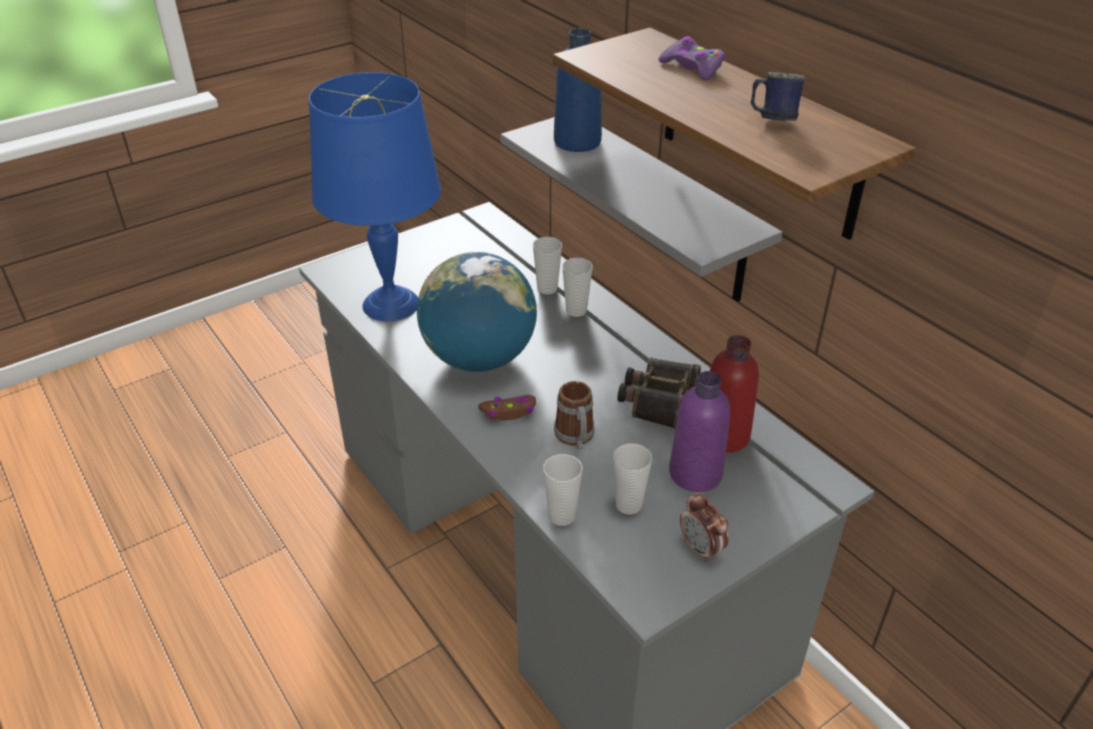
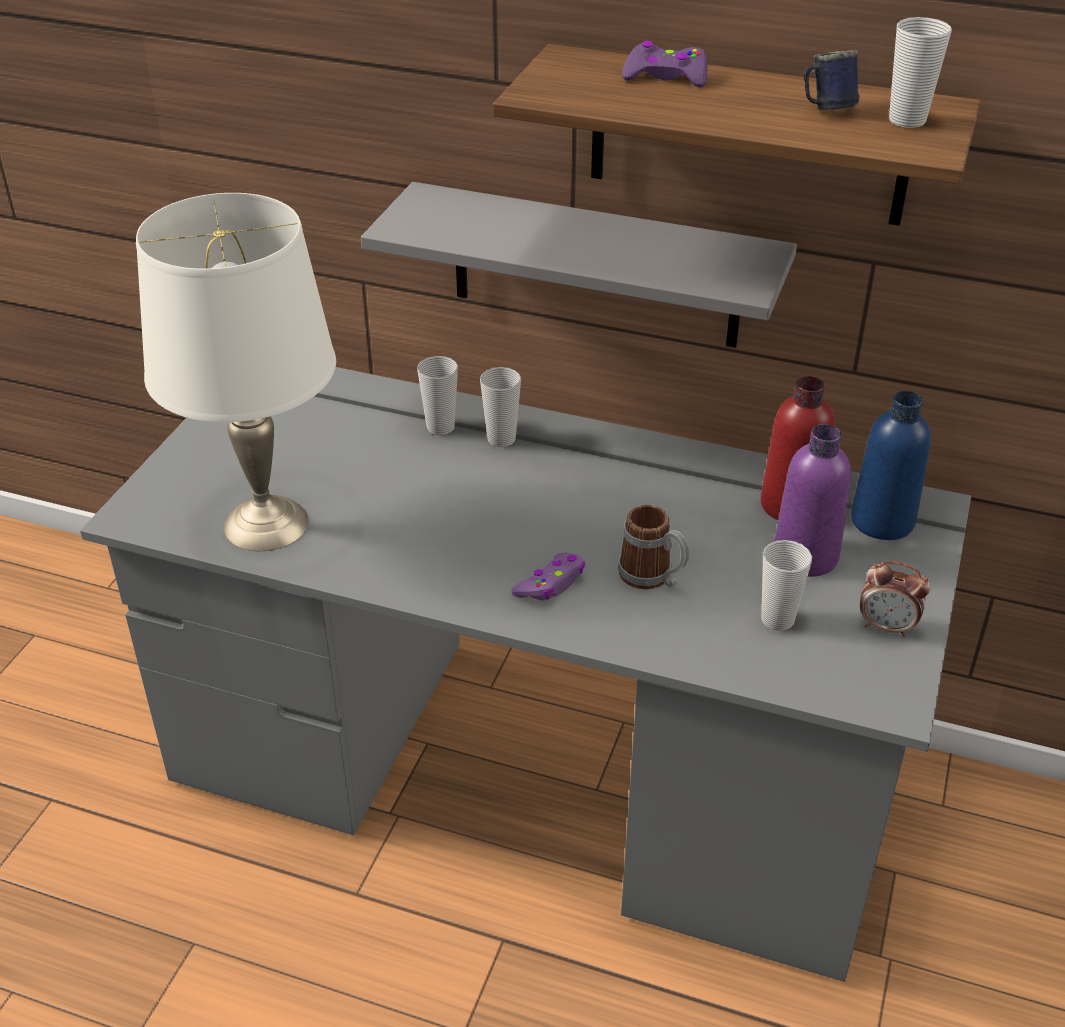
camera: 35 degrees left, 0 degrees up
blue table lamp [309,72,441,321] -> white table lamp [136,193,336,551]
globe [417,252,537,372] -> none
brown game controller [478,395,536,421] -> purple game controller [511,552,585,600]
cup [543,454,583,526] -> cup moved to [889,17,952,128]
blue bottle [554,29,602,152] -> blue bottle moved to [851,391,931,540]
binoculars [617,357,701,429] -> none

